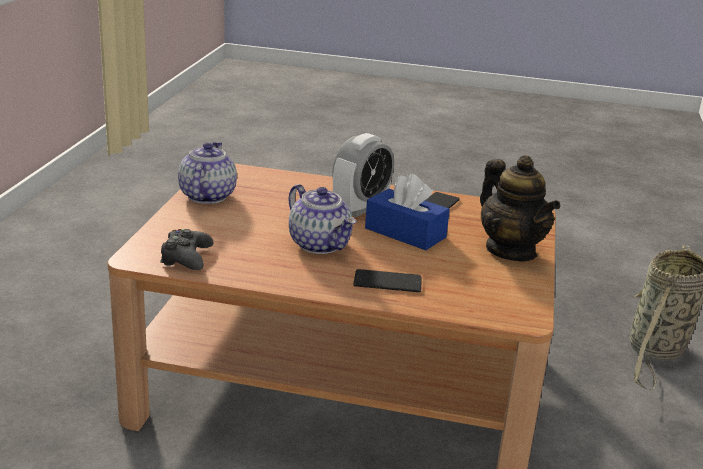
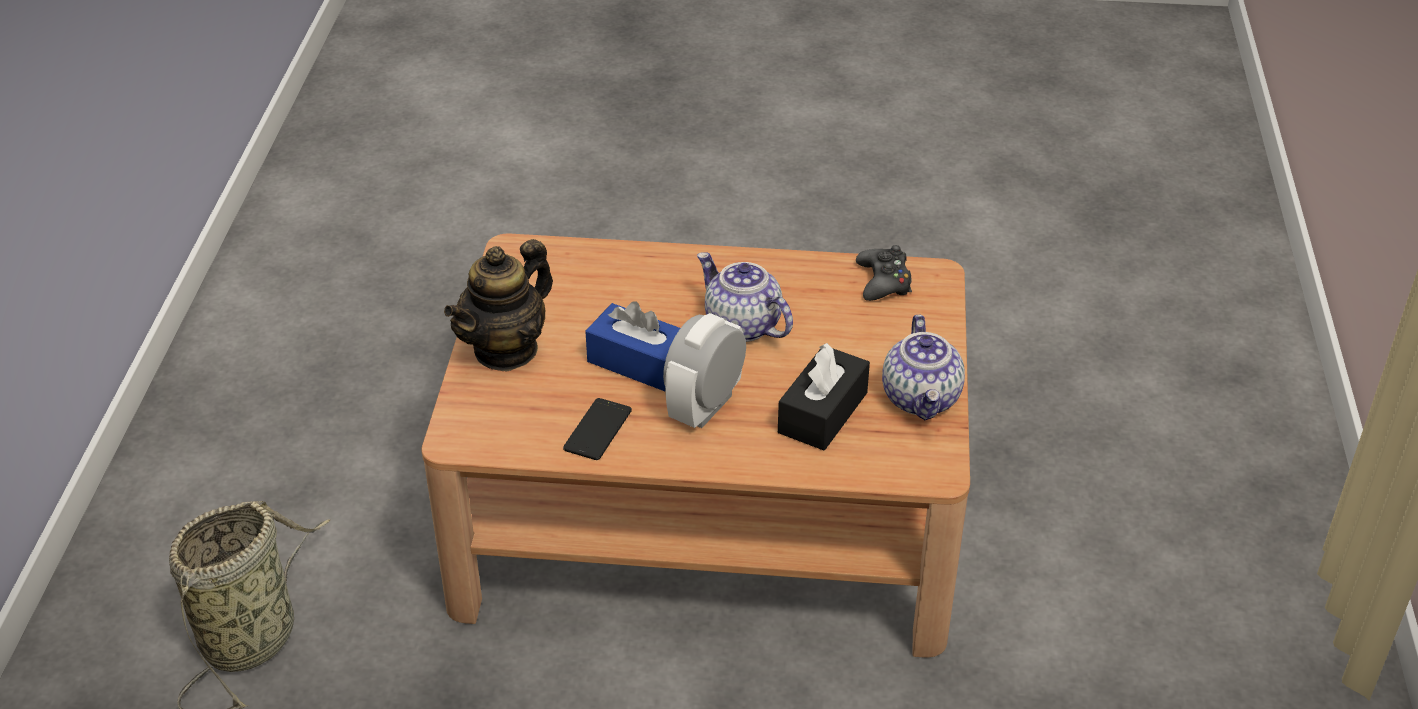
camera: 175 degrees right, 15 degrees up
phone [353,269,422,292] -> none
teapot [480,155,560,261] -> teapot turned 105 degrees counterclockwise [444,239,553,372]
none -> black tissue box [778,343,870,450]

